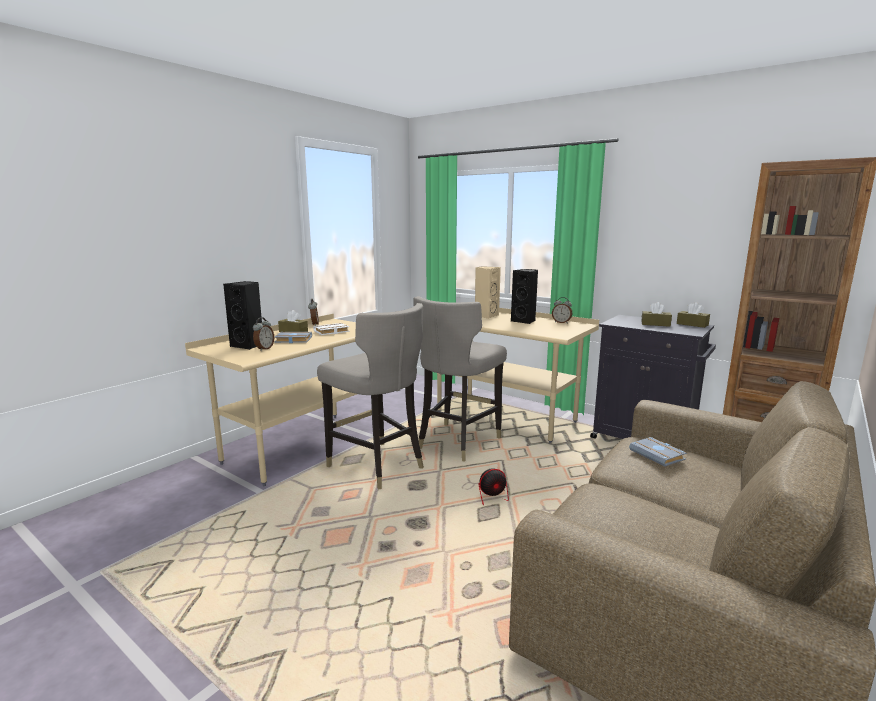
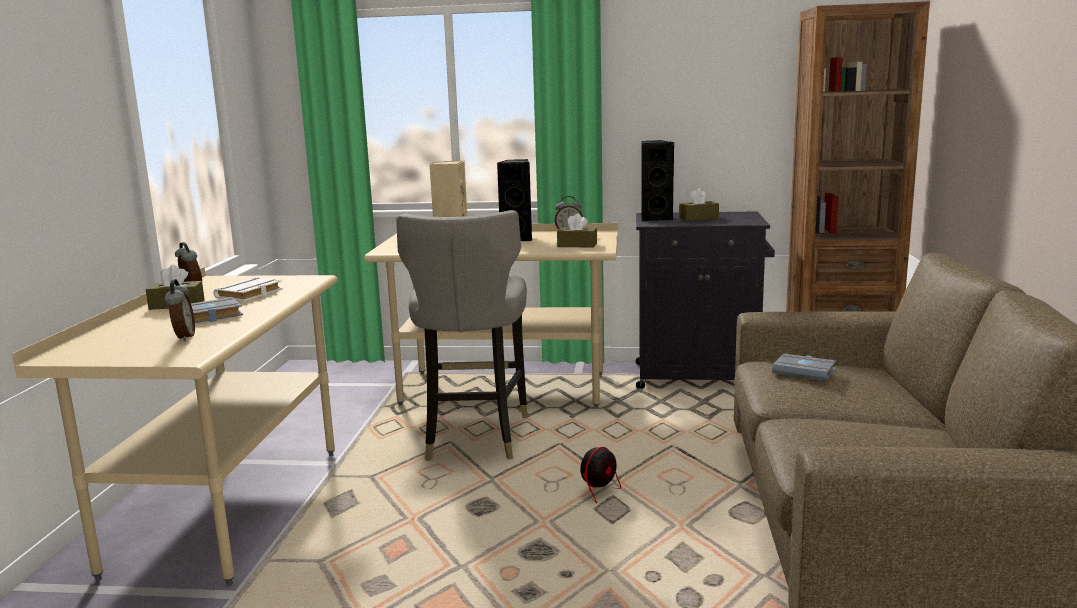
camera: 30 degrees left, 0 degrees up
black speaker [223,281,262,350] -> black speaker moved to [641,140,674,221]
grey stool [317,303,424,490] -> none
brown tissue box [677,302,710,328] -> brown tissue box moved to [557,213,597,248]

